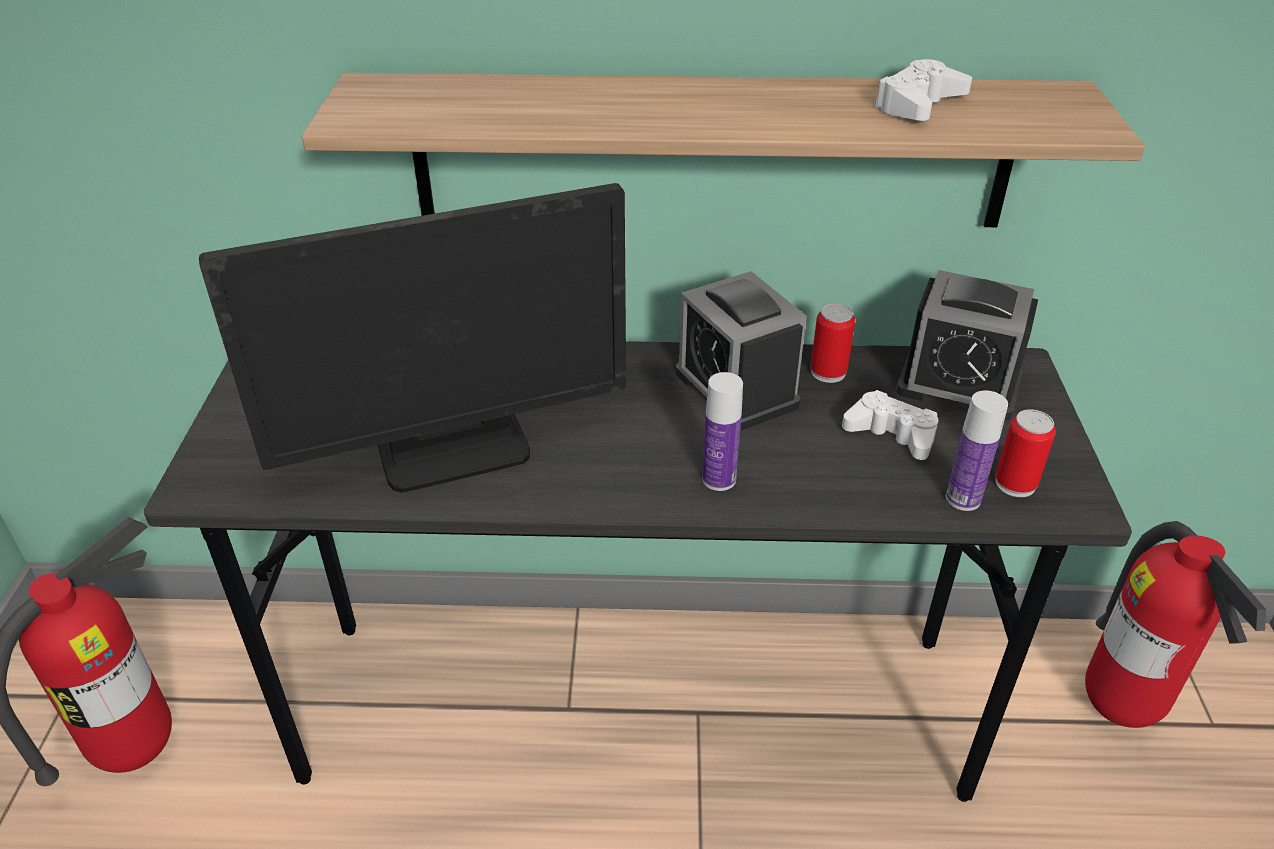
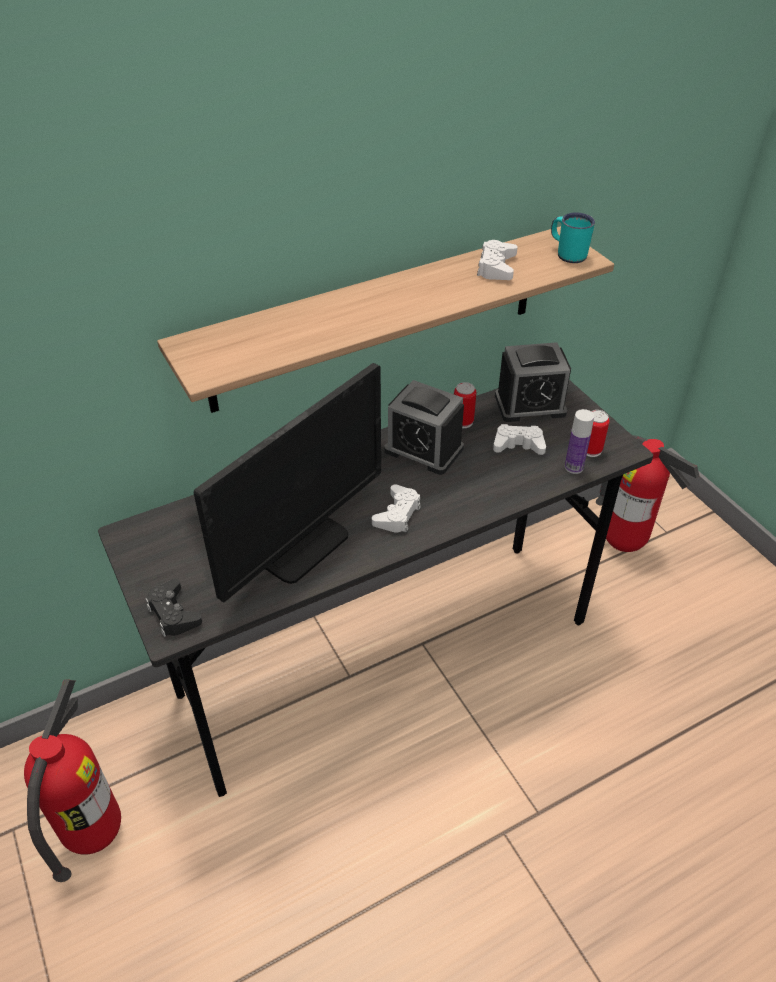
camera: 30 degrees left, 5 degrees up
bottle [702,372,743,491] -> none
none -> black game controller [145,579,202,637]
none -> white game controller [372,484,421,532]
none -> turquoise mug [551,213,595,263]

